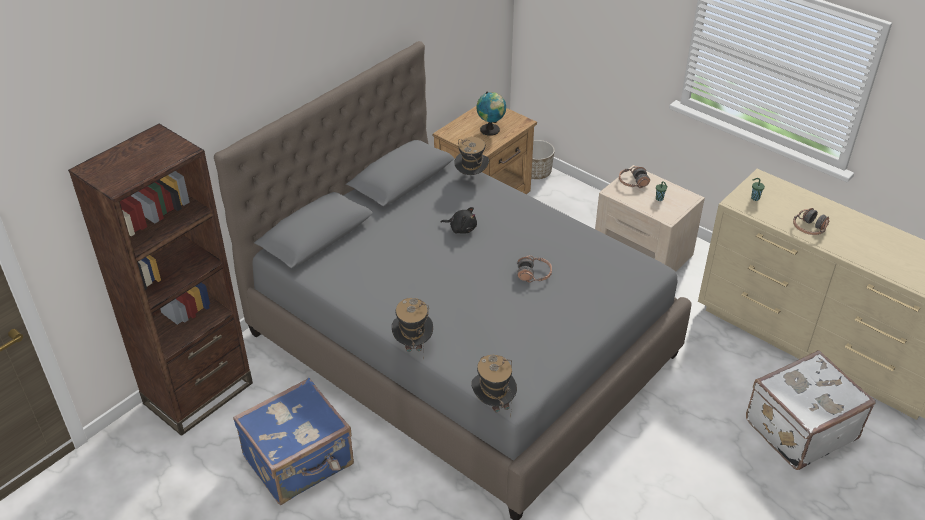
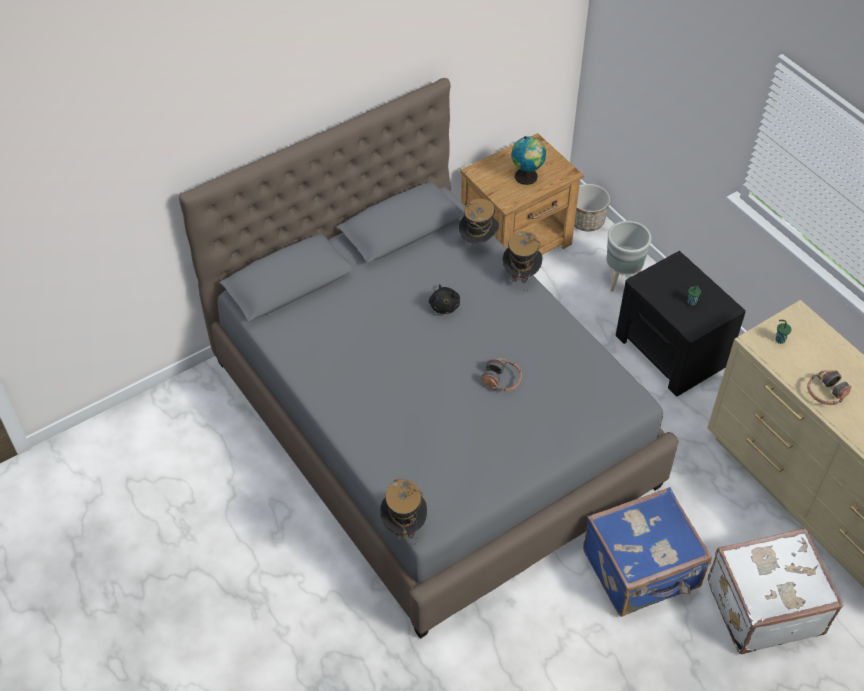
camera: 15 degrees right, 10 degrees up
brown bookcase [68,124,253,436] -> none
blue suitcase [233,377,354,505] -> blue suitcase moved to [583,487,712,617]
hat [392,298,433,360] -> hat moved to [502,231,543,291]
black plush toy [440,207,477,234] -> black plush toy turned 45 degrees clockwise [429,284,460,314]
beige nightstand [595,165,705,272] -> black nightstand [616,251,746,396]
headphones [619,166,650,188] -> none
none -> grey planter [607,221,651,292]

